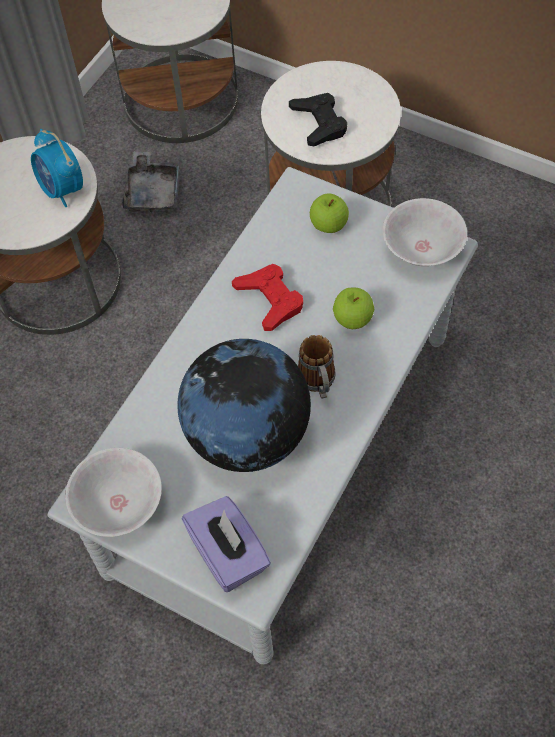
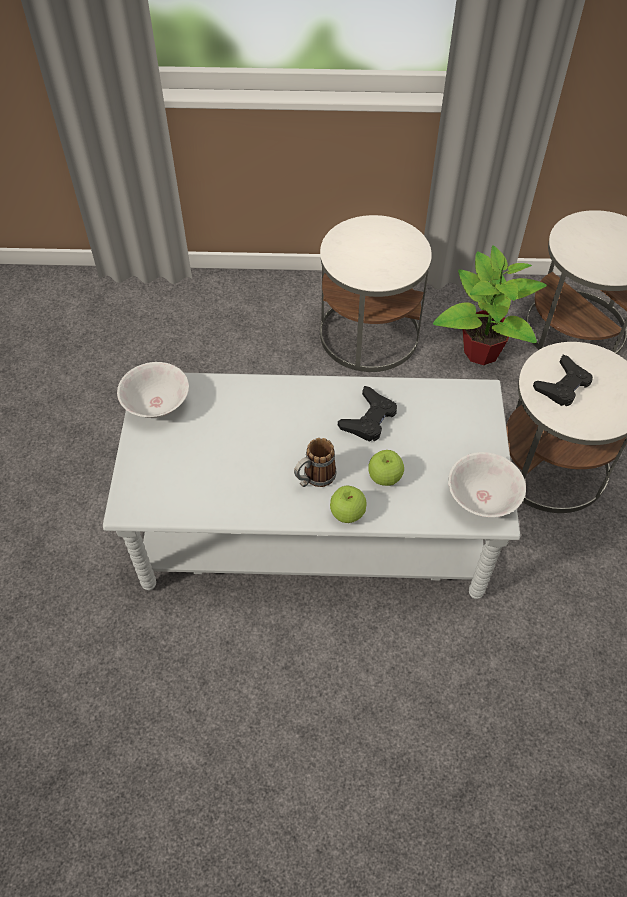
camera: 60 degrees right, 5 degrees down
alarm clock [31,129,83,207] -> none
grey tray [121,152,181,213] -> potted plant [433,245,547,365]
globe [177,339,311,472] -> none
purple tissue box [181,496,271,592] -> none
red game controller [232,264,303,331] -> black game controller [338,386,397,442]
apple [310,193,349,233] -> apple moved to [330,486,367,523]

